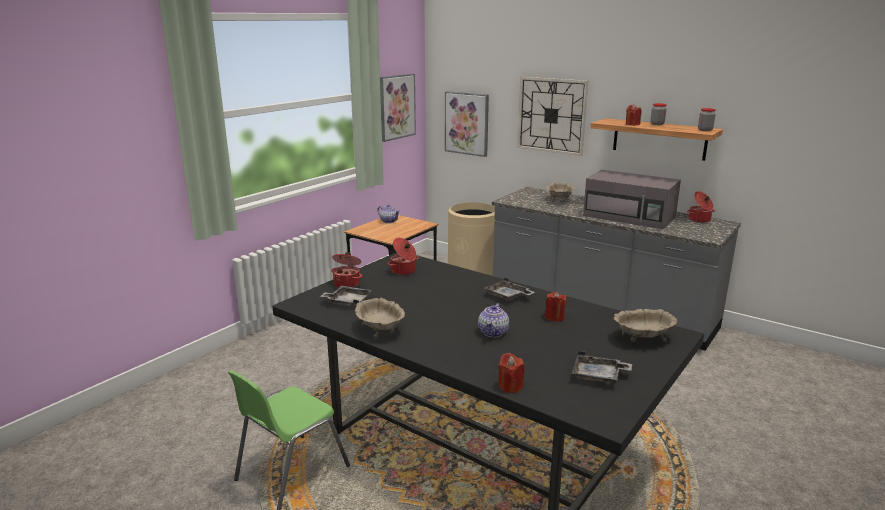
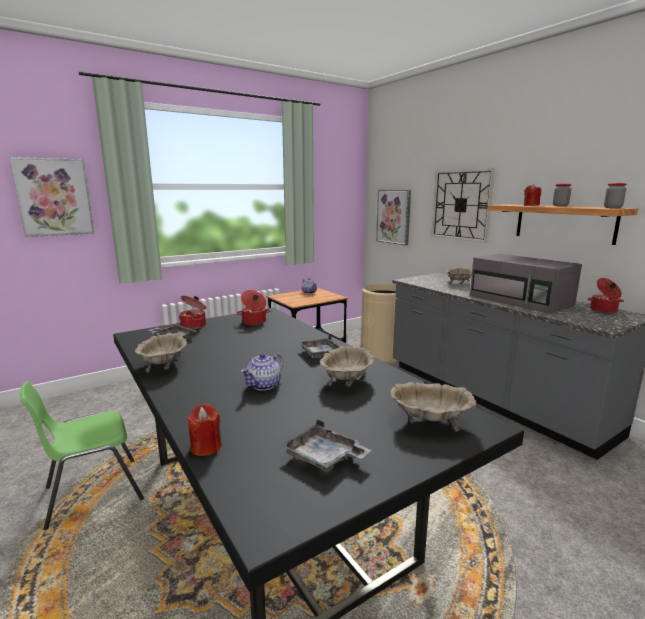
camera: 20 degrees right, 5 degrees down
picture [380,74,416,142] -> picture moved to [10,157,94,237]
red candle [545,292,566,322] -> beige bowl [320,346,374,387]

